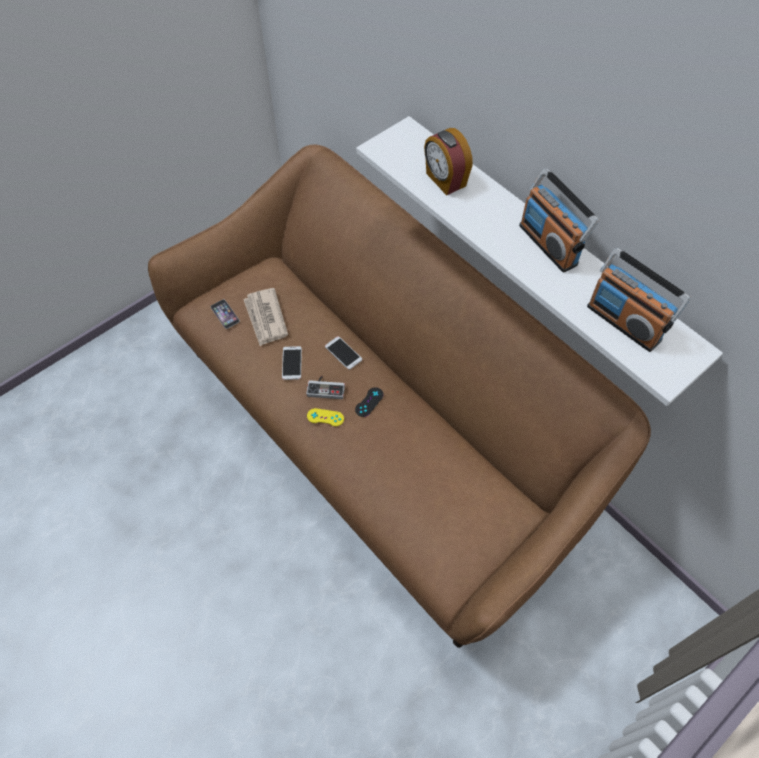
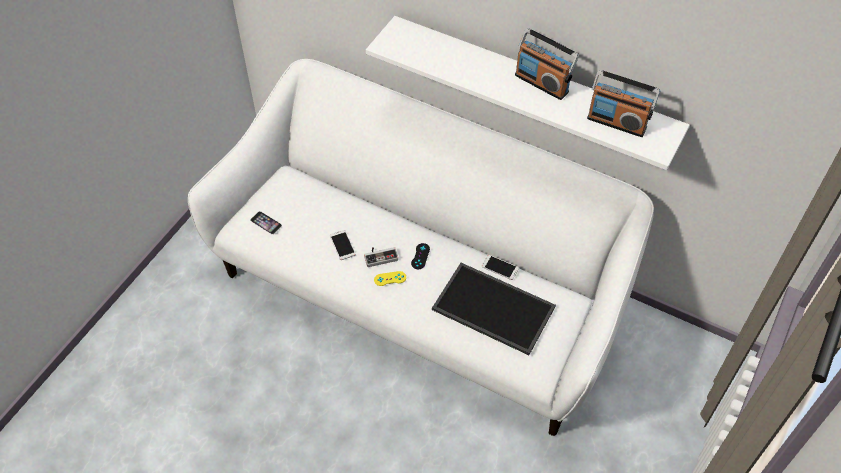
camera: 20 degrees left, 5 degrees down
brown sofa [148,145,651,648] -> white sofa [188,59,654,436]
newspaper [243,288,288,346] -> none
phone [325,336,362,370] -> phone moved to [482,255,519,280]
alarm clock [424,128,473,196] -> none
none -> tray [432,263,556,355]

